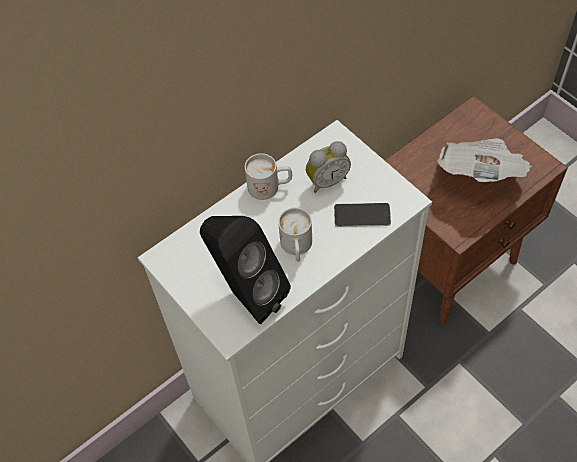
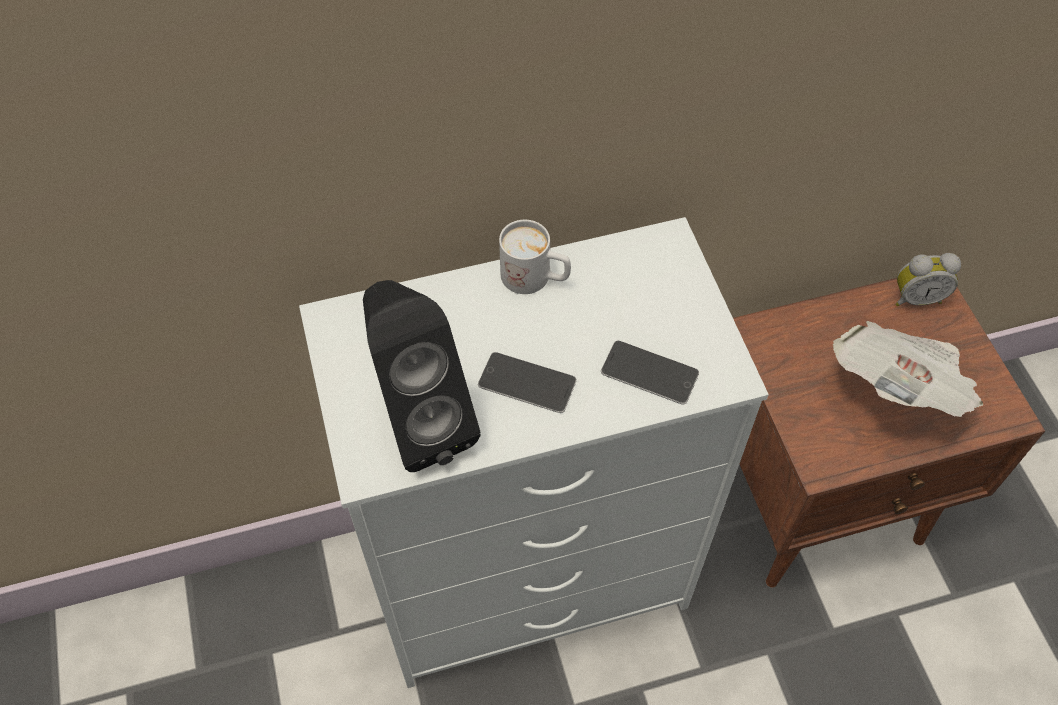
camera: 20 degrees right, 0 degrees up
white mug [278,207,312,262] -> phone [478,352,577,413]
alarm clock [306,141,351,193] -> alarm clock moved to [896,253,961,306]

